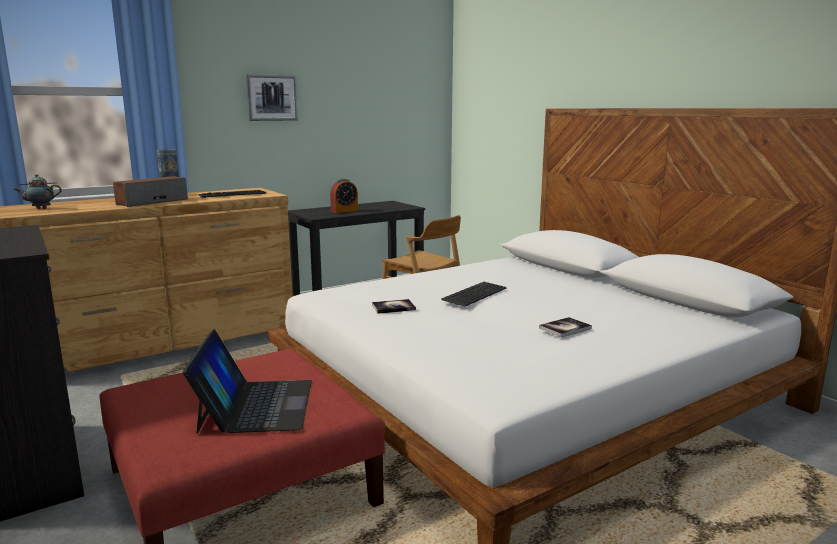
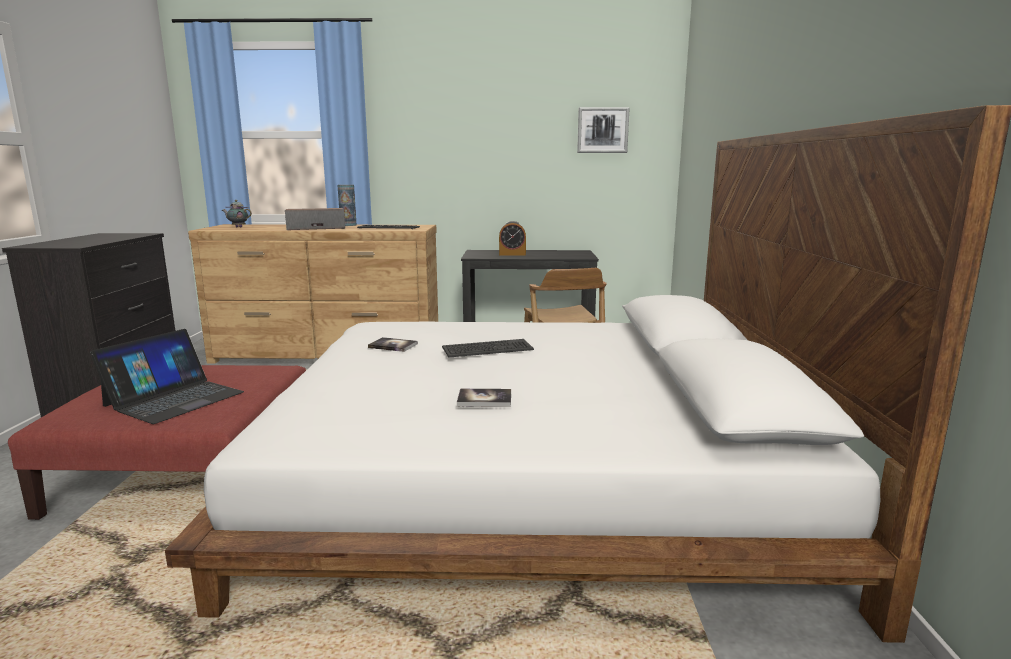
camera: 35 degrees right, 0 degrees up
picture [246,74,298,121] -> picture moved to [577,107,630,153]

